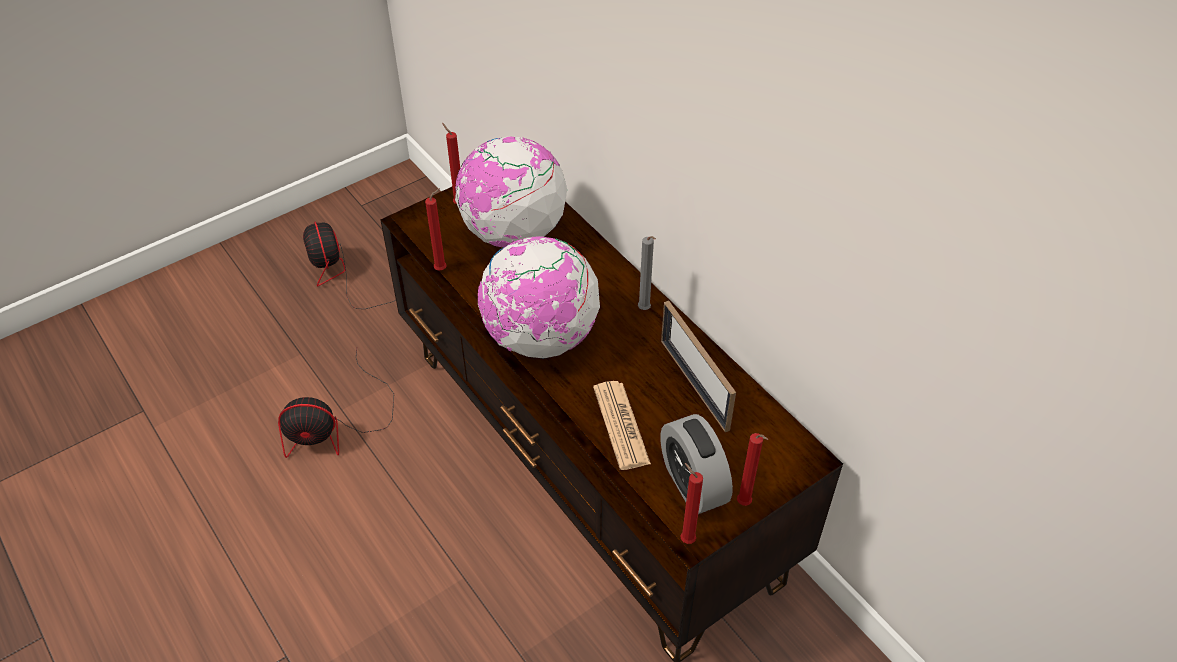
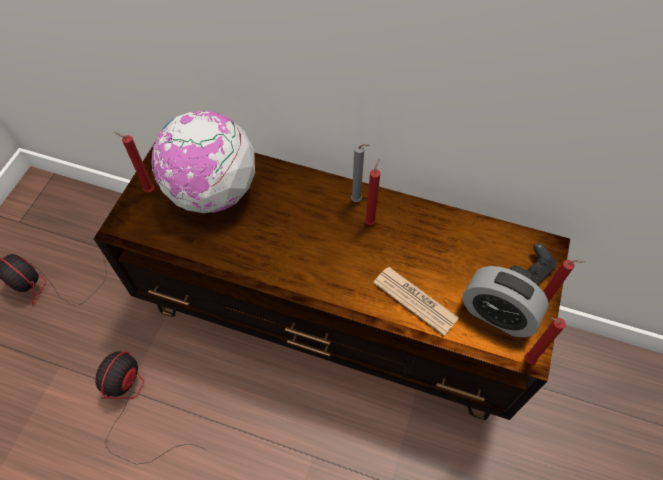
camera: 35 degrees left, 10 degrees up
fan [278,349,394,458] -> fan turned 150 degrees clockwise [95,351,207,465]
red candle [425,188,447,271] -> red candle moved to [365,159,380,225]
globe [478,236,600,358] -> none
picture frame [661,300,736,432] -> none
none -> black game controller [510,243,556,285]

